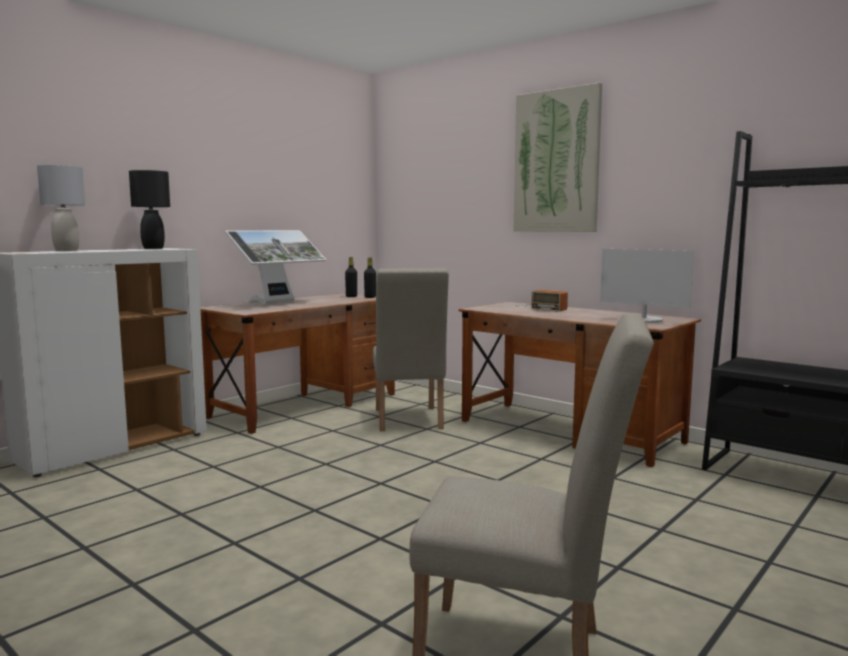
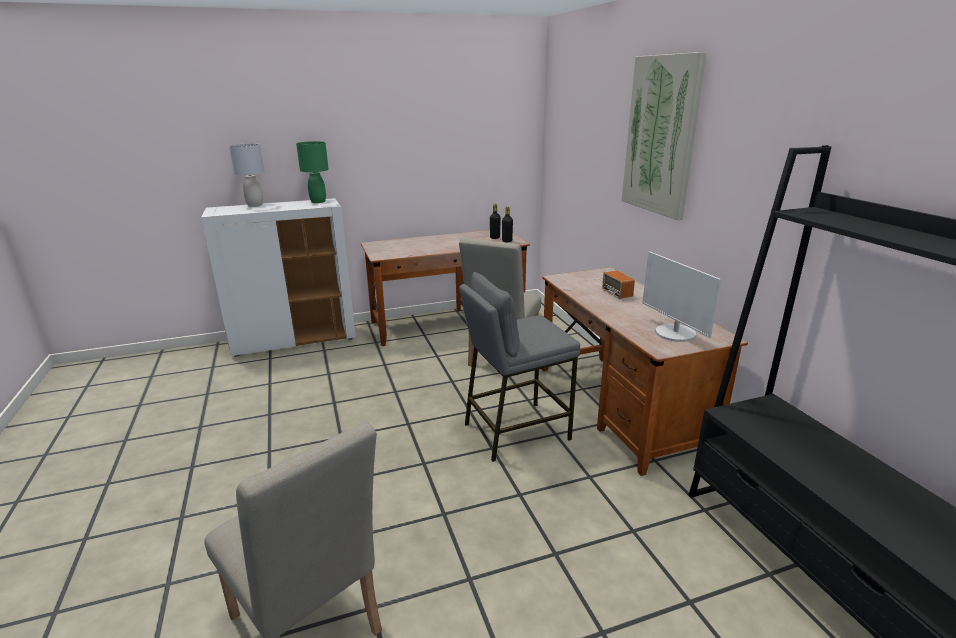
camera: 30 degrees right, 15 degrees up
black table lamp [129,170,170,249] -> green table lamp [296,141,329,203]
monitor [225,230,326,305] -> none
none -> grey stool [459,272,580,462]

